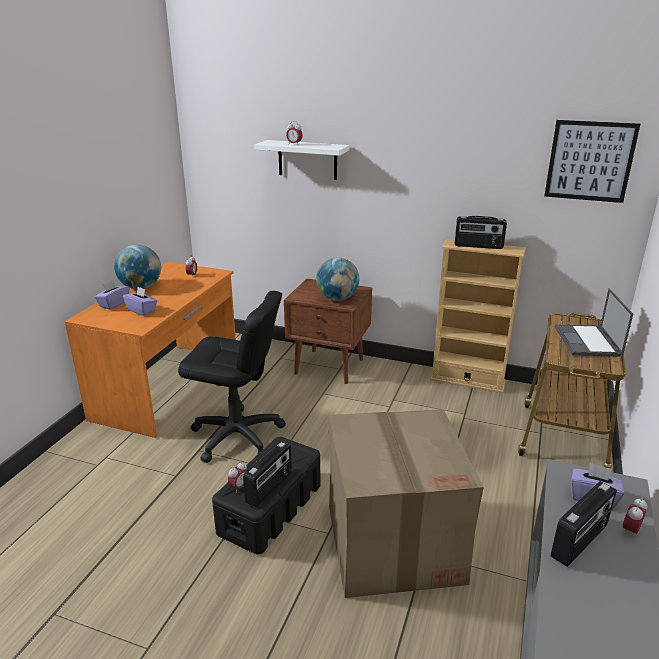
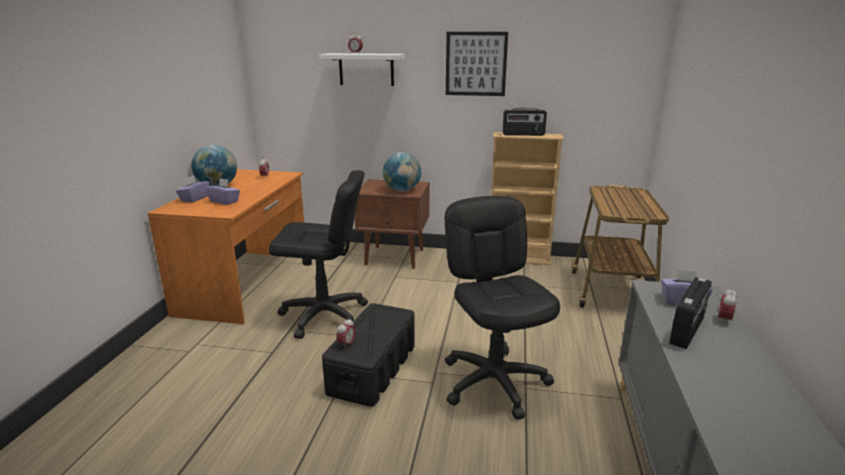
camera: 10 degrees left, 5 degrees down
radio [243,441,292,507] -> none
cardboard box [328,409,484,598] -> black office chair [445,196,560,420]
picture [544,120,640,203] -> picture moved to [446,32,508,96]
laptop [555,288,633,357] -> none

